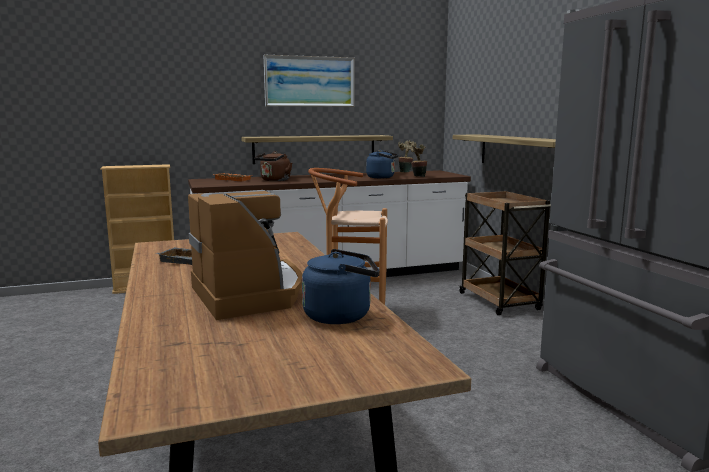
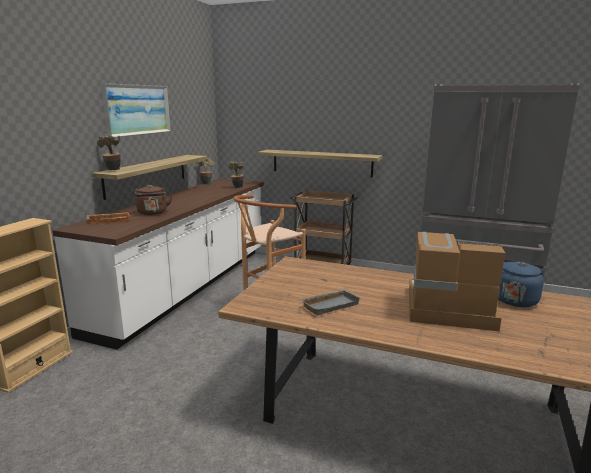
camera: 50 degrees left, 5 degrees up
blue kettle [366,150,399,178] -> none
none -> potted plant [97,134,121,170]

